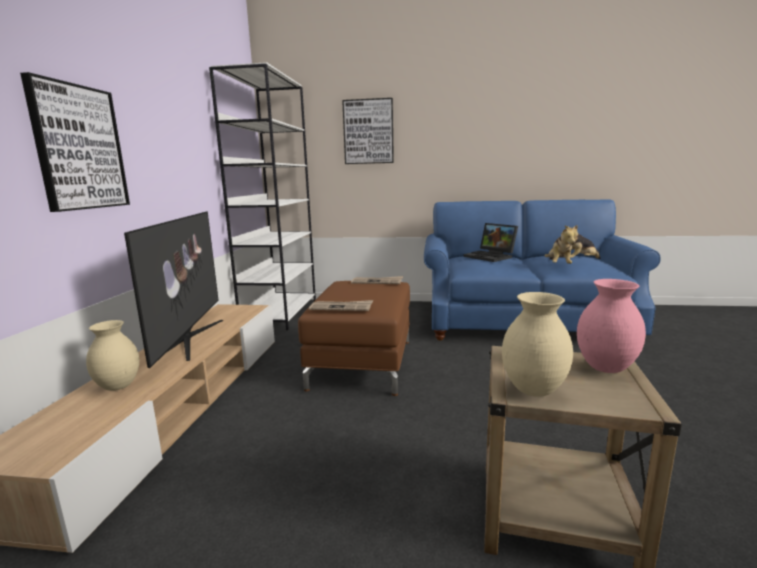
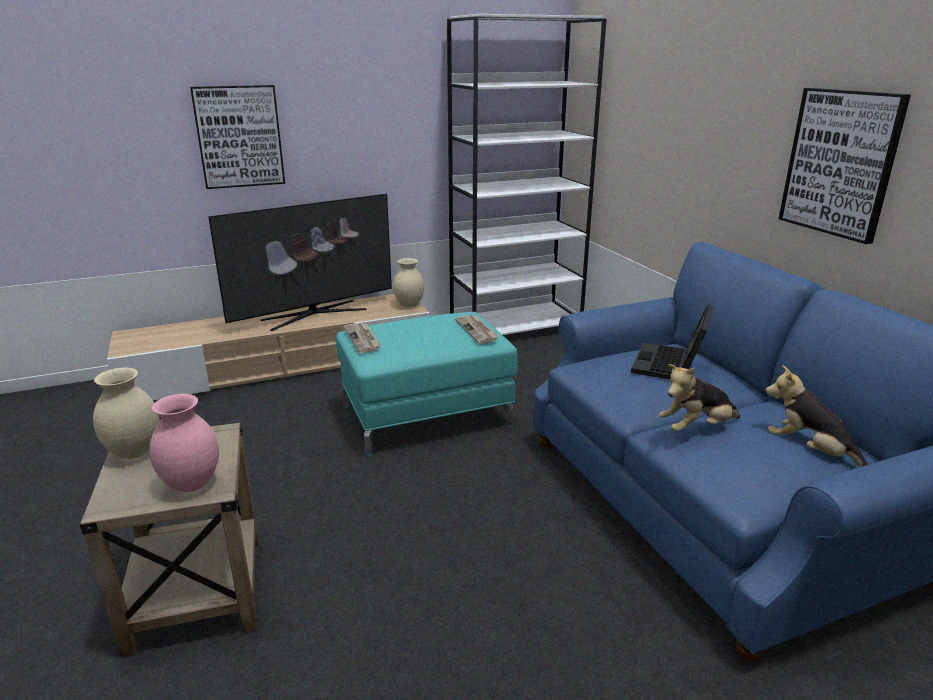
camera: 60 degrees right, 10 degrees up
beige vase [86,320,139,391] -> beige vase moved to [393,258,424,307]
brown ottoman [298,281,410,396] -> turquoise ottoman [336,312,518,457]
picture [342,98,394,164] -> picture moved to [779,88,911,244]

